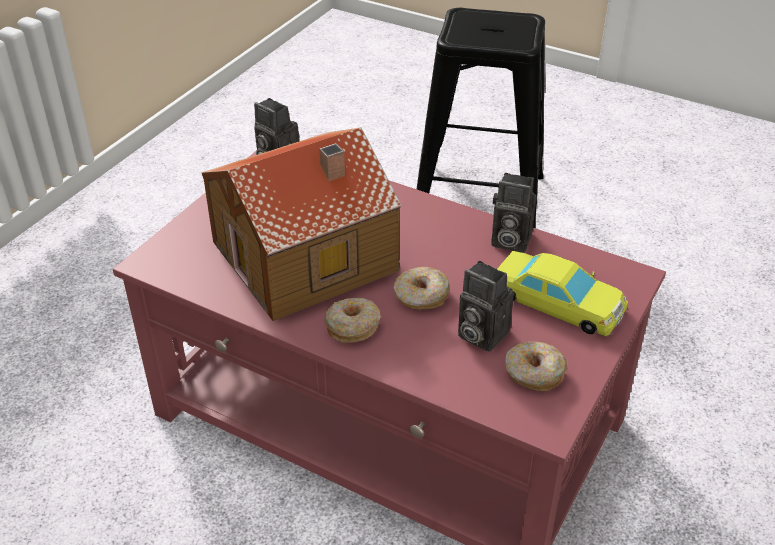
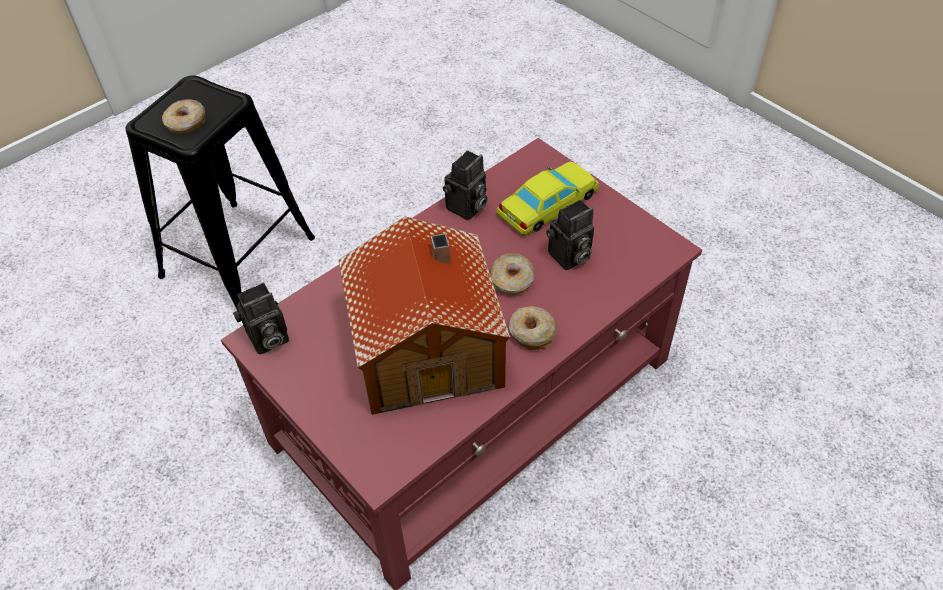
camera: 70 degrees left, 10 degrees up
donut [505,342,567,391] -> donut moved to [162,99,206,134]

